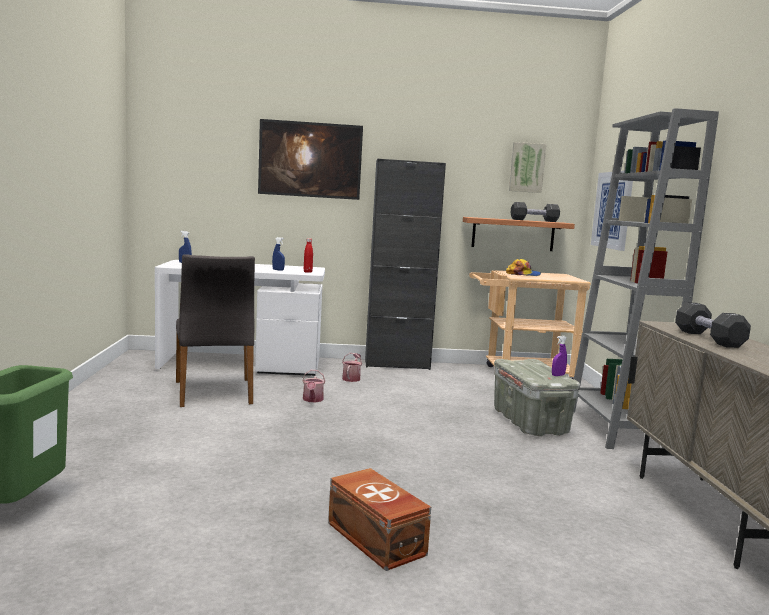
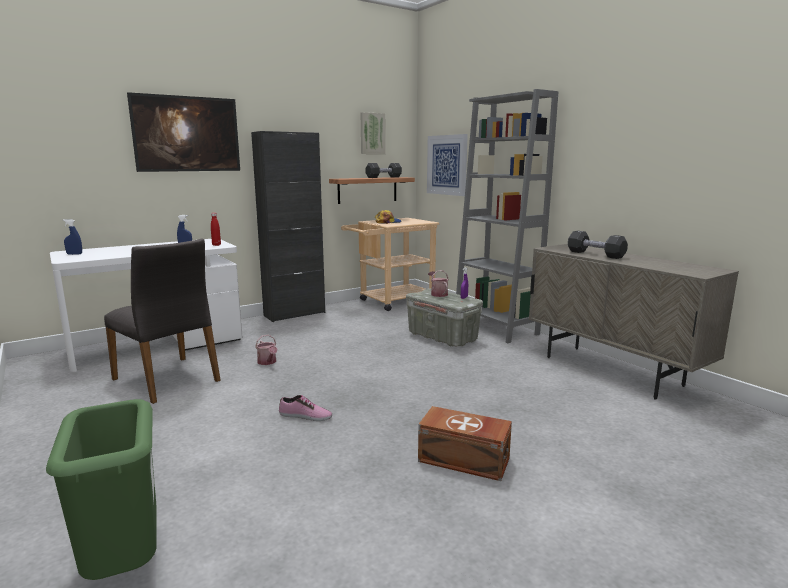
camera: 30 degrees left, 5 degrees up
watering can [342,353,362,382] -> watering can moved to [428,270,449,297]
none -> shoe [279,395,332,421]

